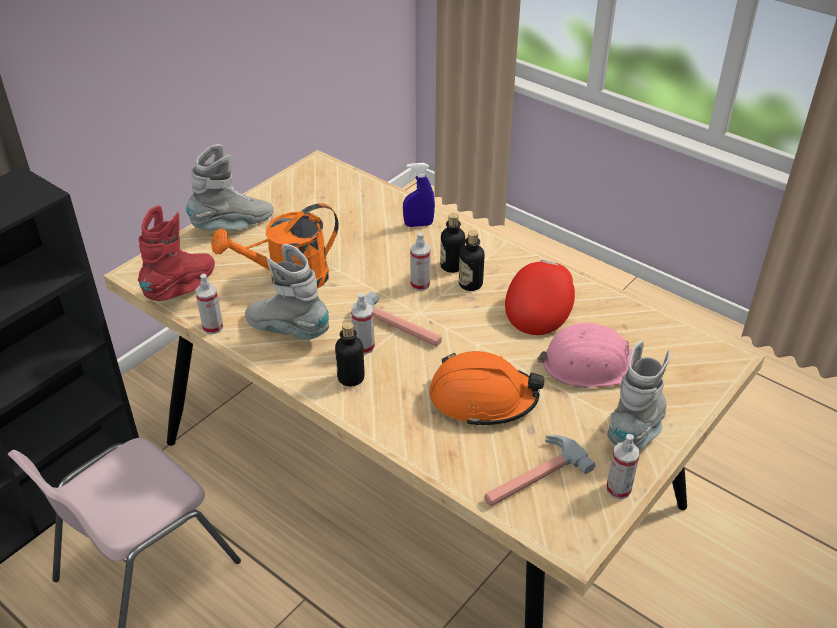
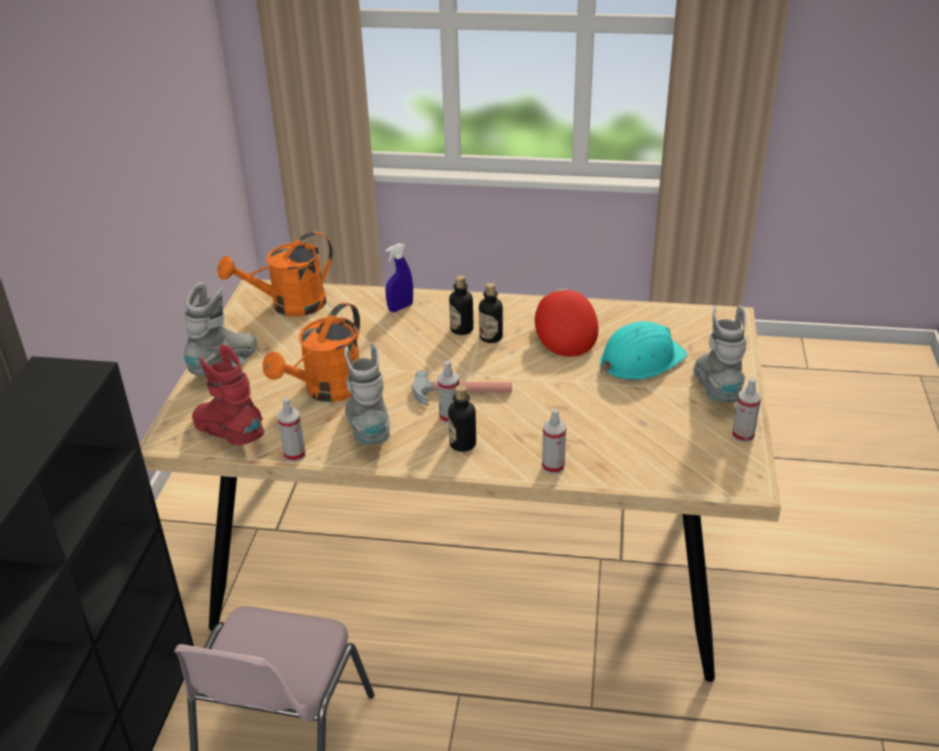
camera: 30 degrees left, 5 degrees down
red boot [138,205,215,301] -> red boot turned 45 degrees counterclockwise [192,345,264,445]
grey boot [245,244,329,340] -> grey boot turned 75 degrees clockwise [344,342,390,444]
spray bottle [410,232,431,291] -> spray bottle moved to [542,408,566,474]
orange hard hat [430,351,545,427] -> none
hammer [484,435,596,506] -> none
pink hard hat [537,323,634,387] -> turquoise hard hat [600,321,687,380]
none -> orange watering can [217,232,333,317]

